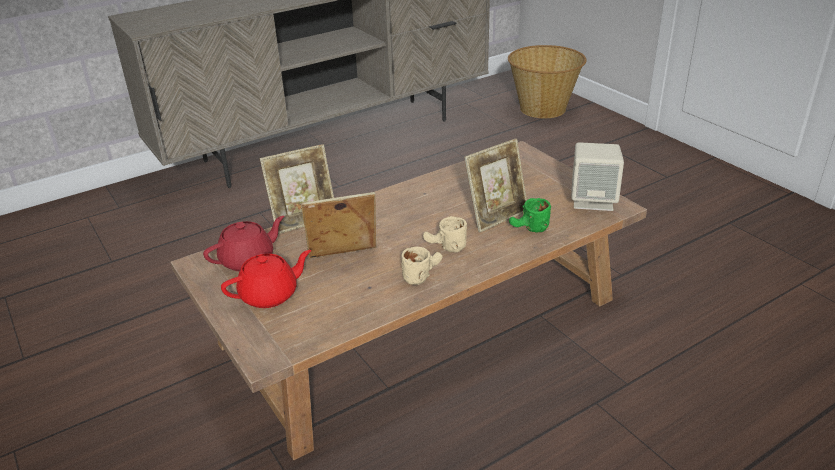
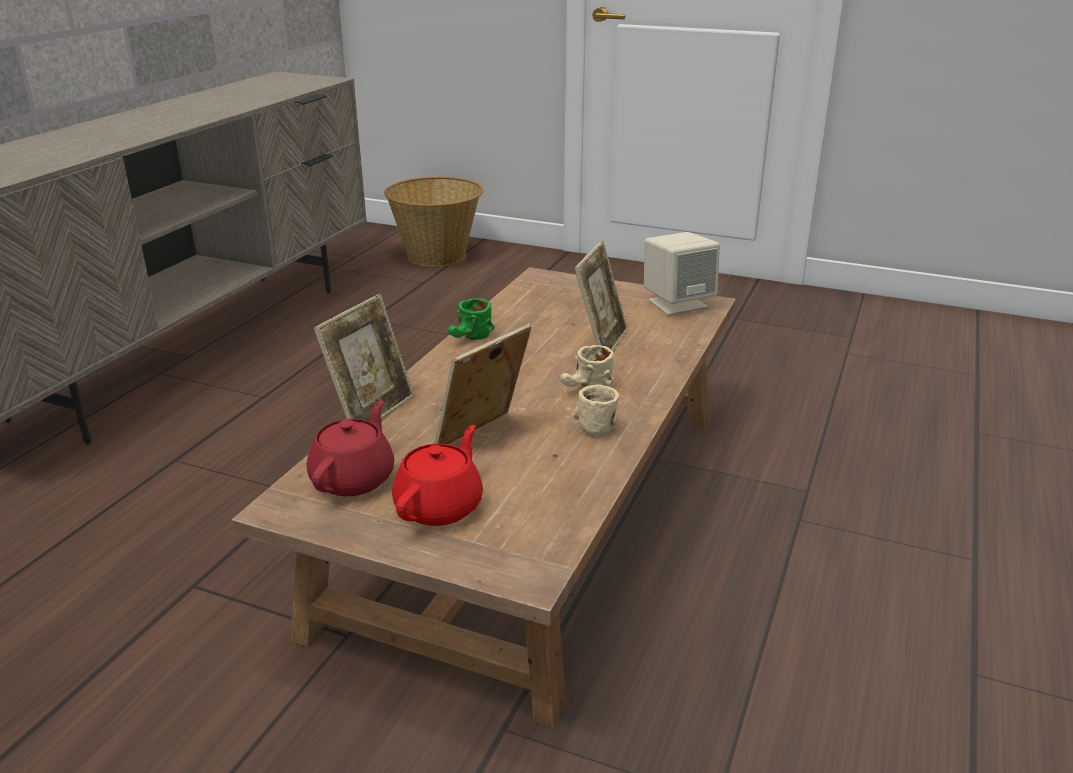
camera: 35 degrees left, 5 degrees down
green mug [509,198,551,233] -> green mug moved to [448,298,494,340]

